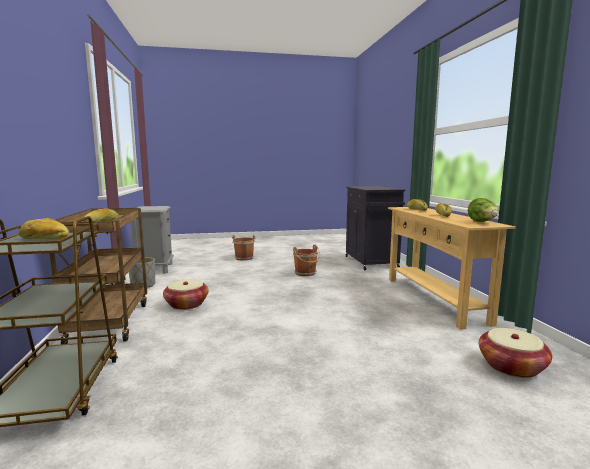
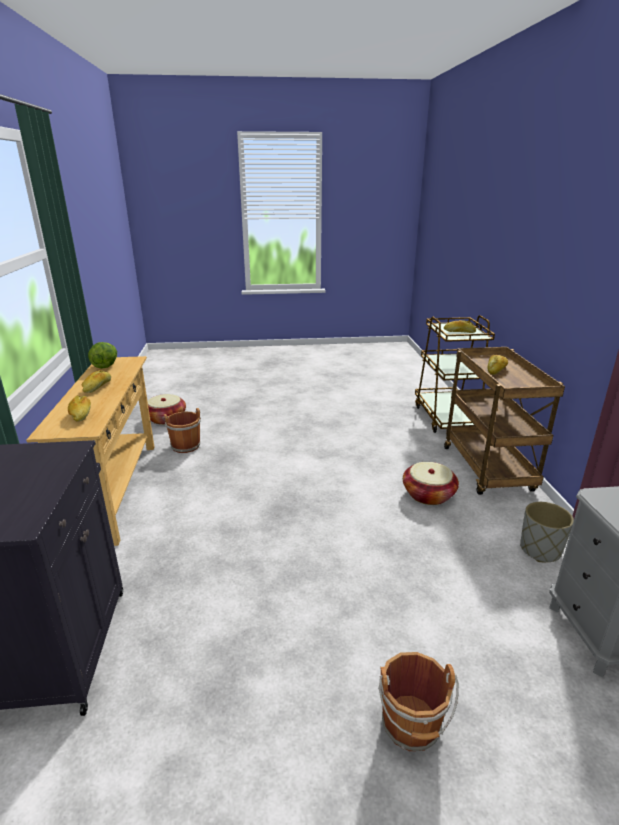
camera: 175 degrees left, 15 degrees up
brown bucket [293,245,320,276] -> brown bucket moved to [162,408,201,453]

